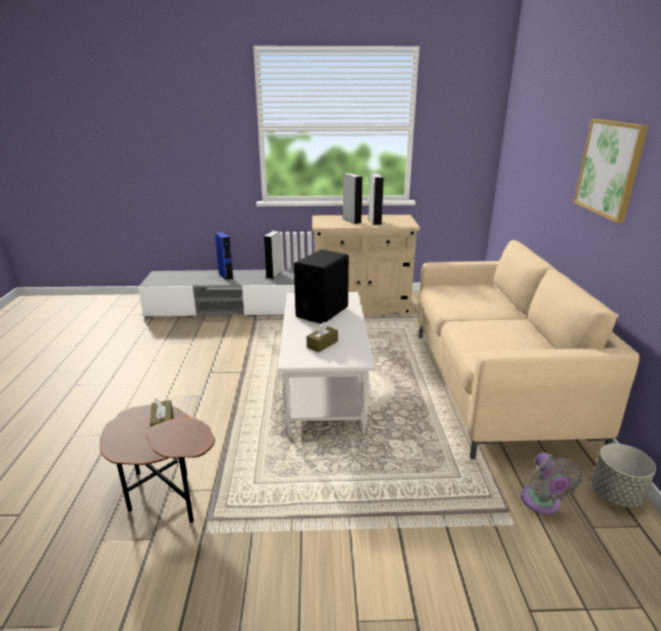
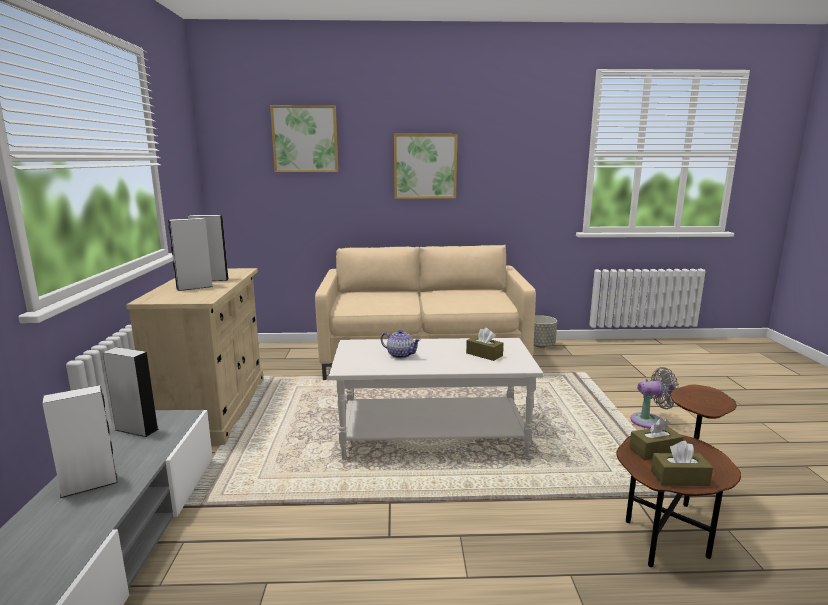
camera: 90 degrees left, 10 degrees down
blue speaker [215,232,234,280] -> white speaker [42,385,117,498]
black speaker [294,249,349,324] -> teapot [381,330,421,359]
grey fan [521,452,583,514] -> grey fan moved to [630,367,679,429]
none -> picture [270,105,338,172]
none -> brown tissue box [651,441,713,486]

